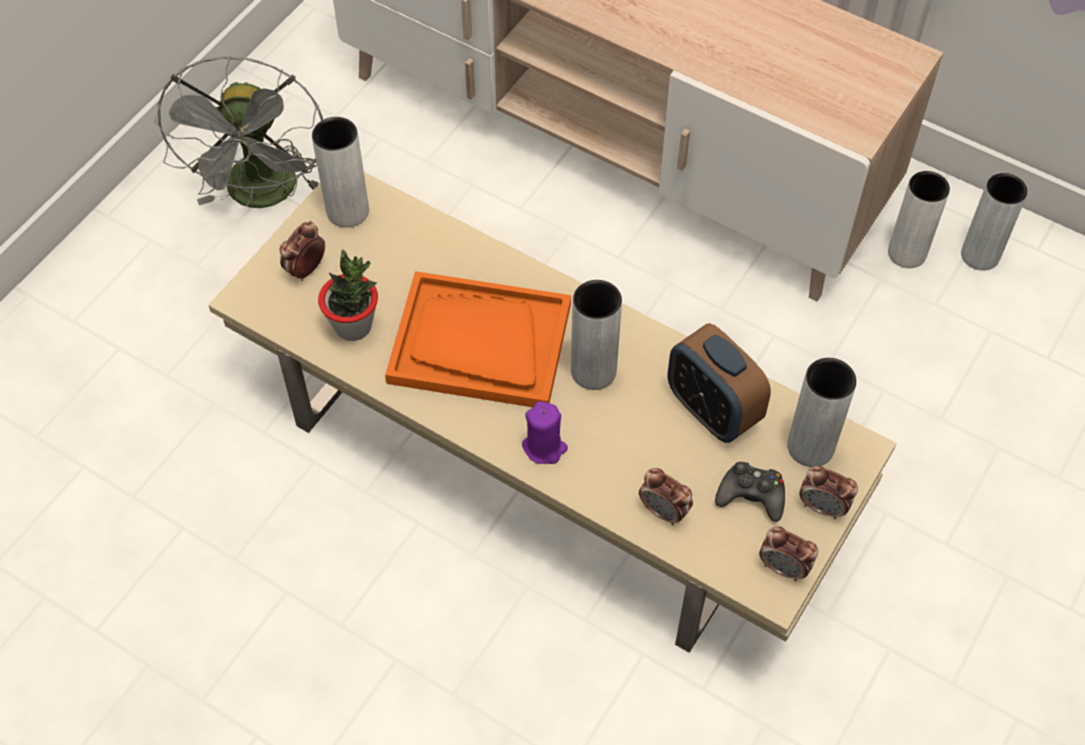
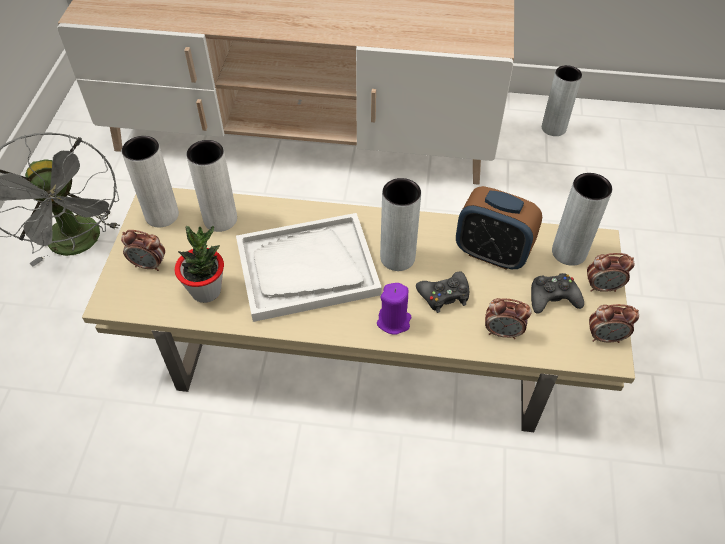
camera: 25 degrees left, 5 degrees down
alarm clock [280,221,325,281] -> alarm clock turned 90 degrees counterclockwise [121,230,165,271]
orange tray [385,271,571,407] -> white tray [236,213,382,322]
white vase [888,171,950,268] -> white vase moved to [186,140,237,232]
none -> black game controller [416,272,469,313]

